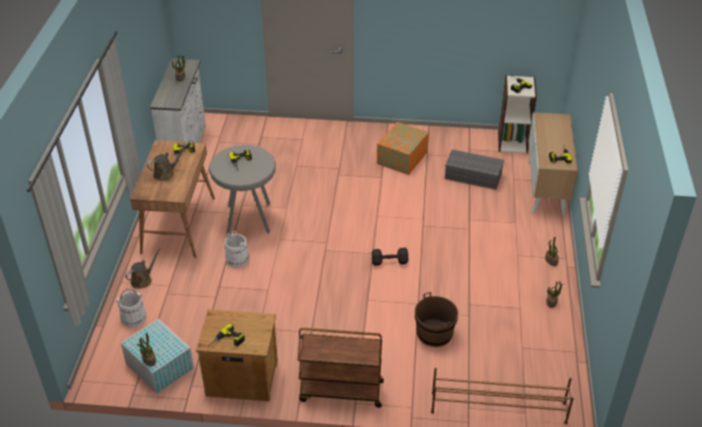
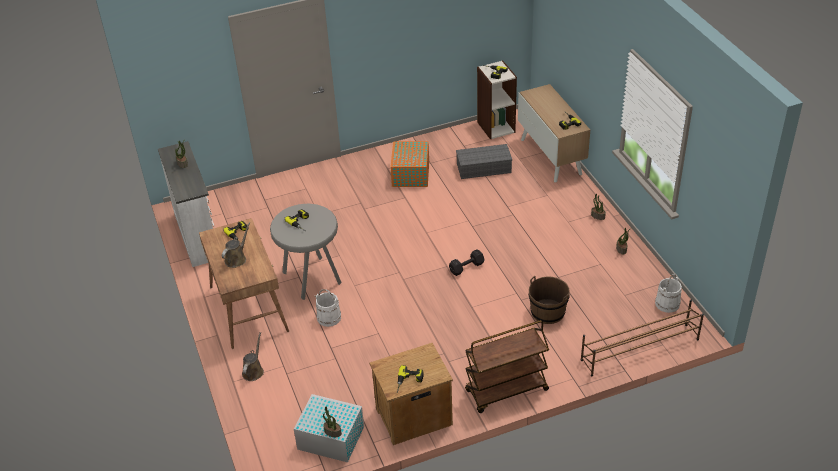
camera: 25 degrees left, 0 degrees up
white bucket [116,289,147,328] -> white bucket moved to [655,274,682,313]

